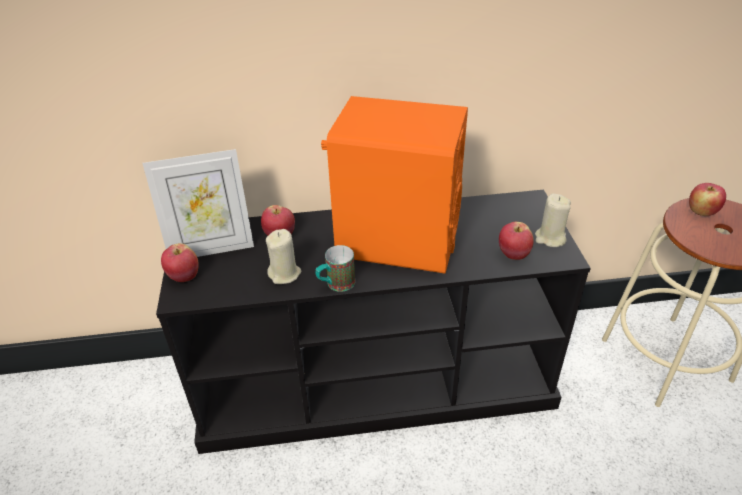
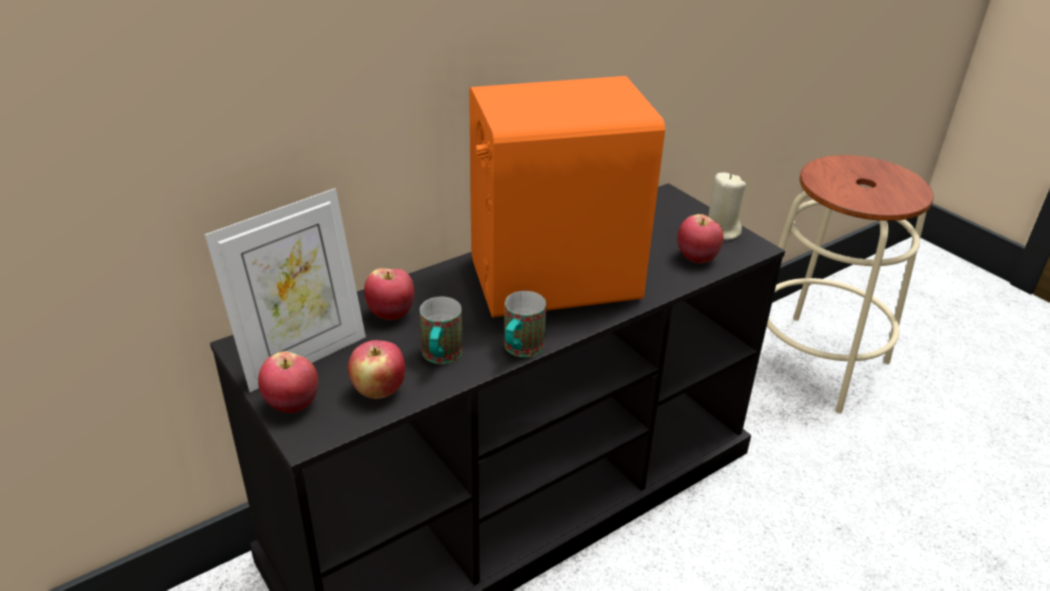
camera: 30 degrees left, 5 degrees down
beige candle [266,229,301,284] -> mug [420,297,463,364]
apple [689,183,726,216] -> apple moved to [348,340,406,399]

